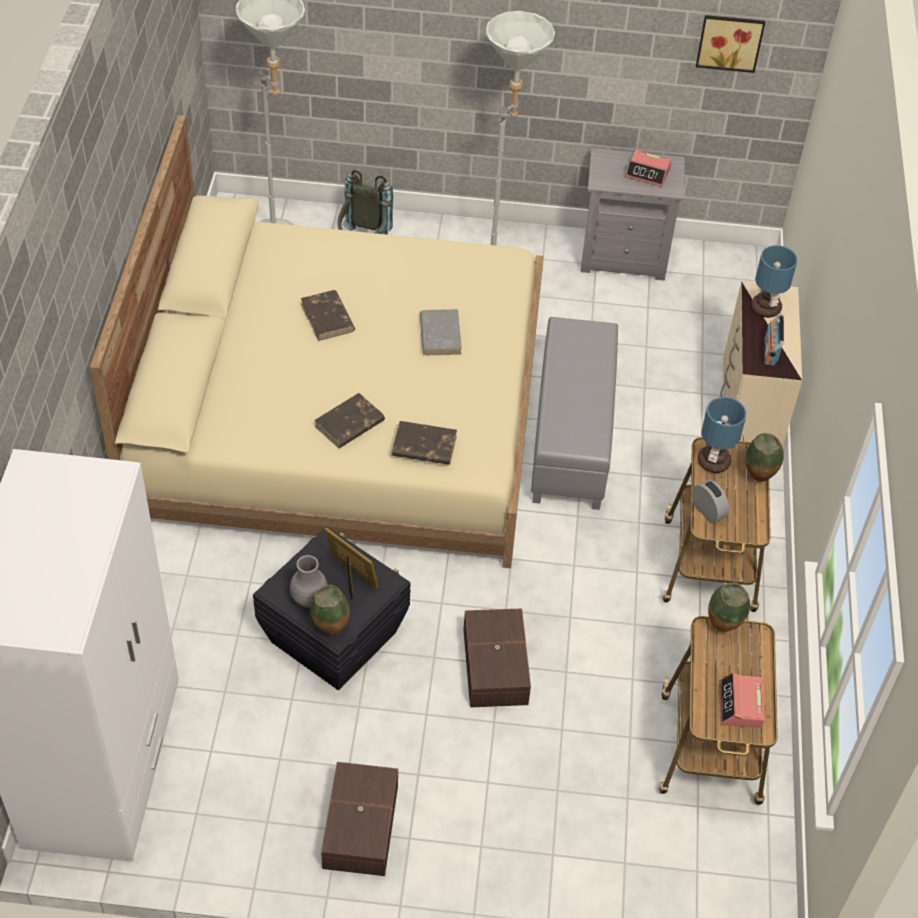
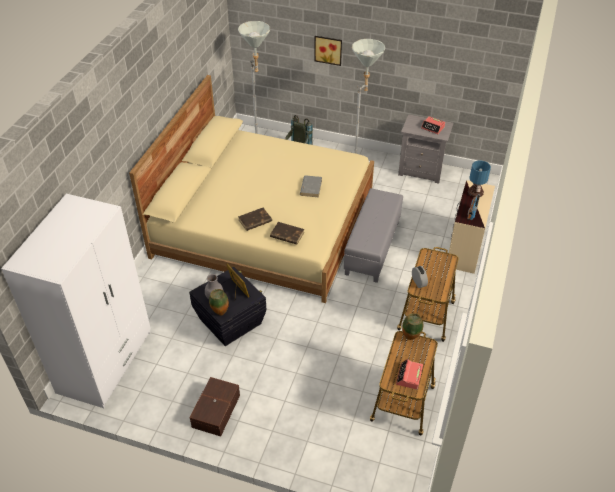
camera: 15 degrees right, 5 degrees down
brown book [301,290,355,341] -> none
brown storage box [464,608,531,708] -> none
picture [696,15,765,73] -> picture moved to [314,36,342,66]
table lamp [698,397,746,473] -> none
vase [745,433,784,482] -> none

